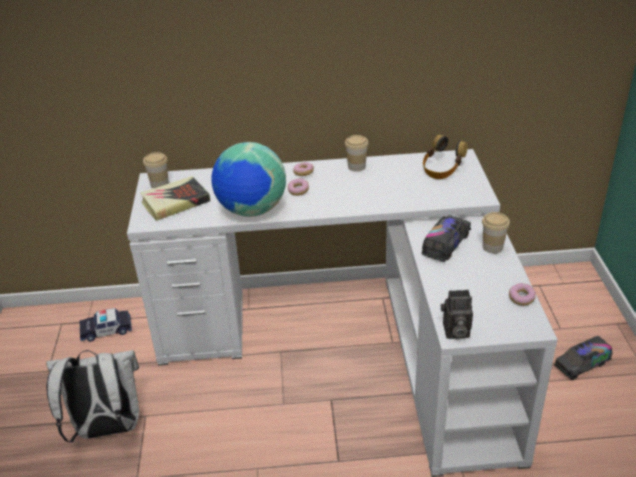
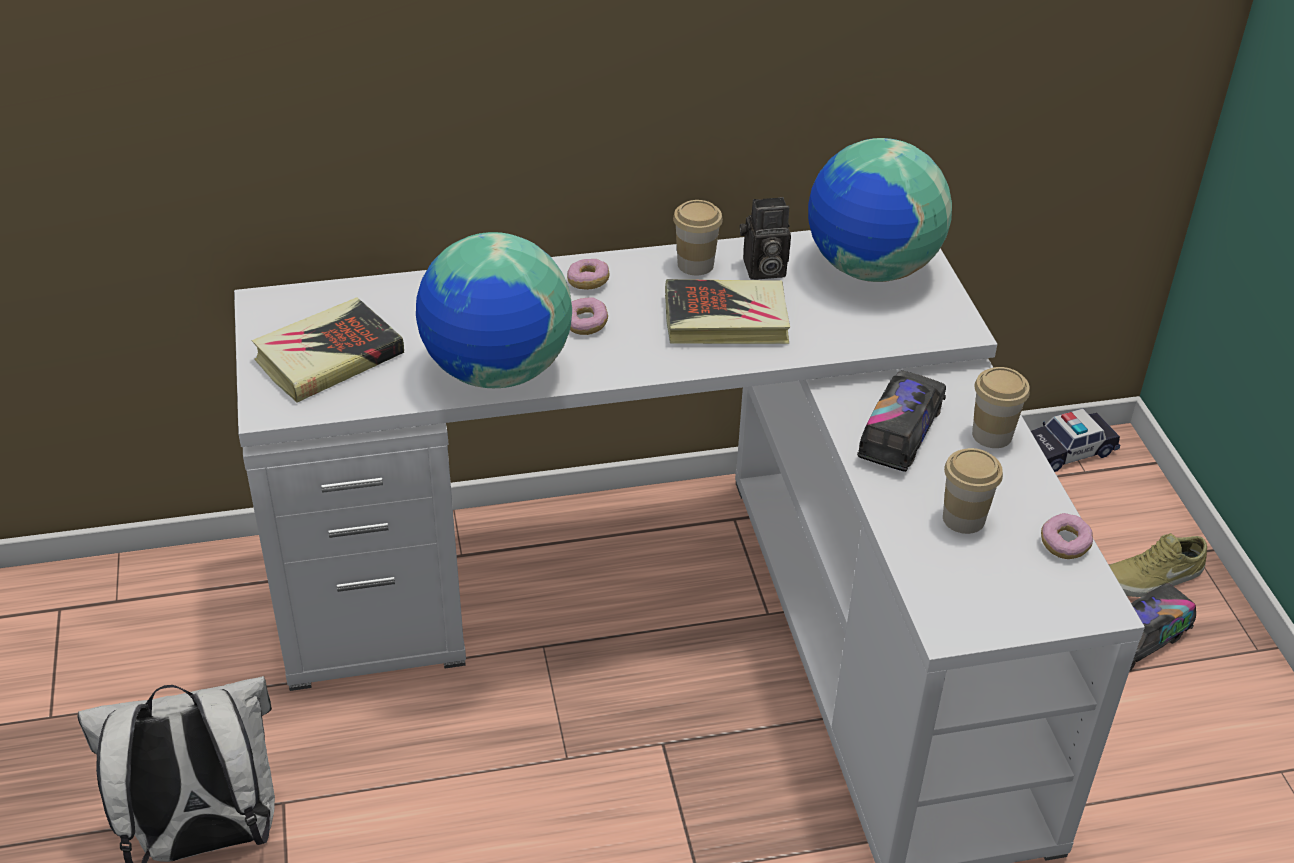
camera: 10 degrees left, 5 degrees up
toy car [80,308,132,342] -> toy car moved to [1031,408,1120,472]
cup [143,152,169,188] -> cup moved to [943,448,1003,534]
headphones [423,135,468,179] -> globe [808,138,952,282]
camera [441,290,473,339] -> camera moved to [740,197,791,280]
none -> book [665,279,790,344]
none -> beige shoe [1109,533,1207,597]

